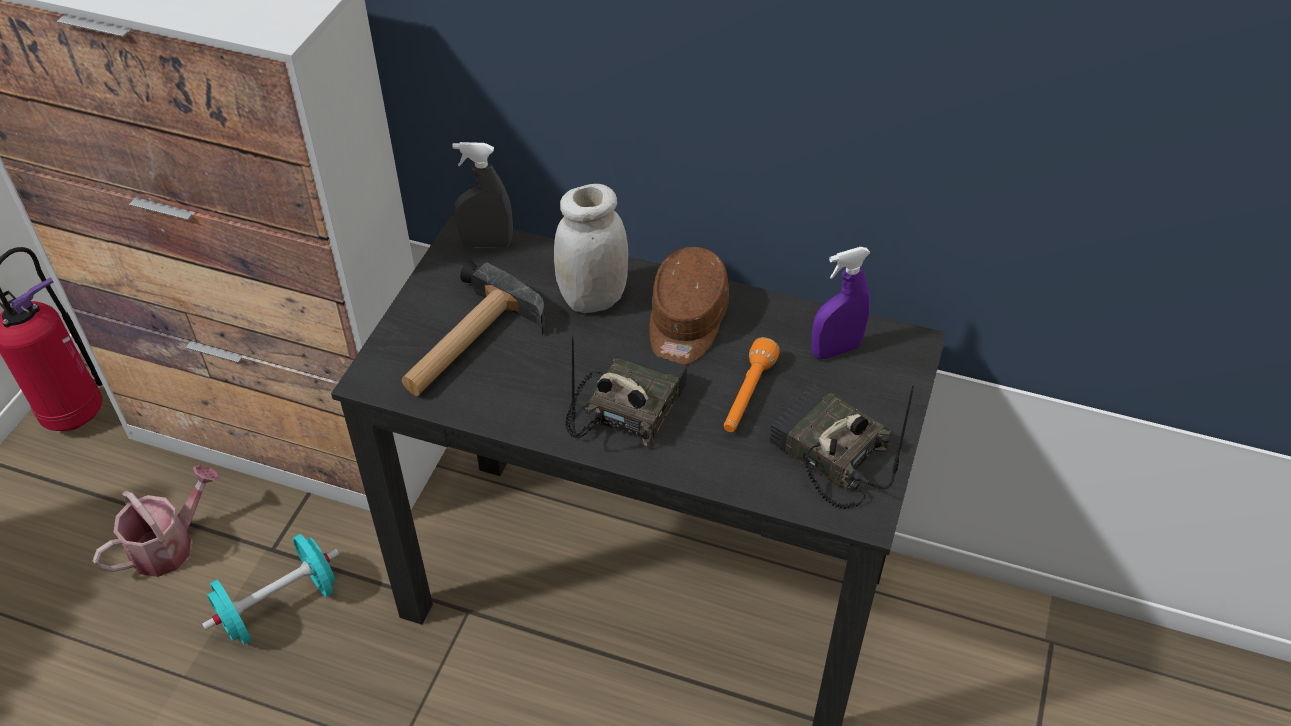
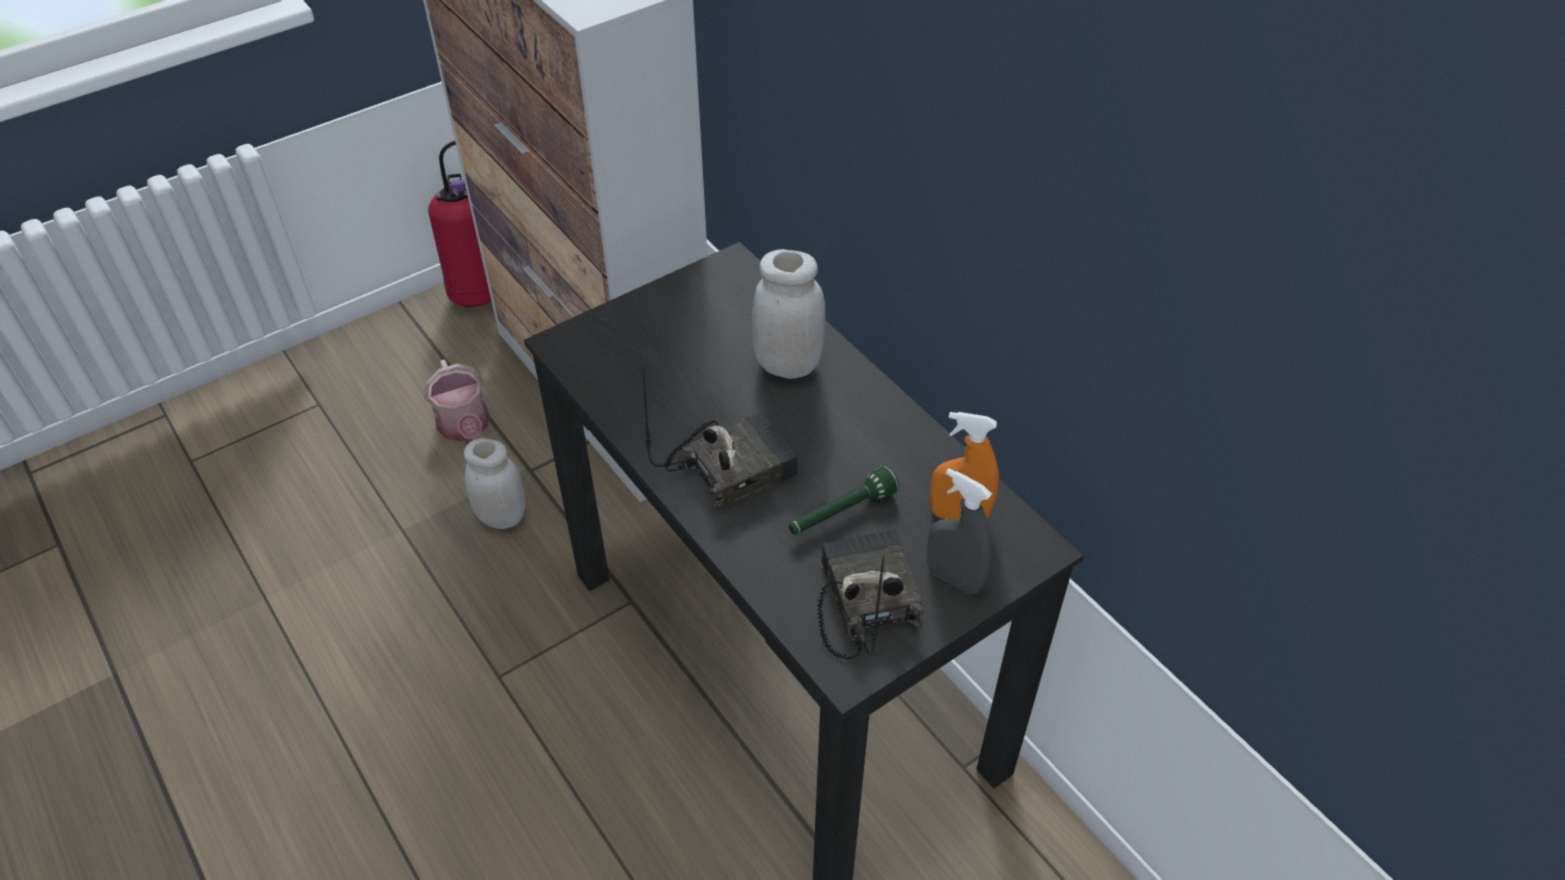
camera: 35 degrees right, 0 degrees up
watering can [93,465,220,577] -> watering can turned 75 degrees clockwise [424,360,489,441]
turquoise dumbbell [202,534,339,644] -> white jar [464,438,525,529]
hammer [402,261,545,396] -> none
grey spray bottle [452,142,513,248] -> grey spray bottle moved to [927,468,992,594]
brown cap [649,247,729,365] -> none
orange flashlight [724,337,780,432] -> green flashlight [789,466,899,535]
purple spray bottle [811,247,871,359] -> orange spray bottle [930,412,999,520]

